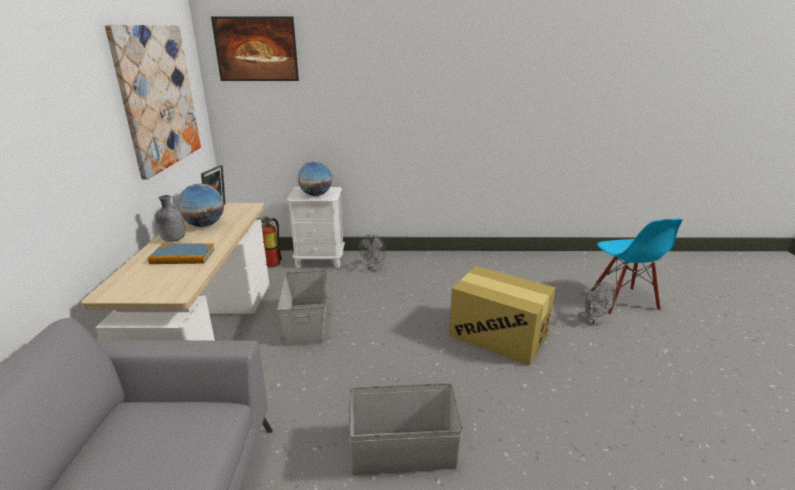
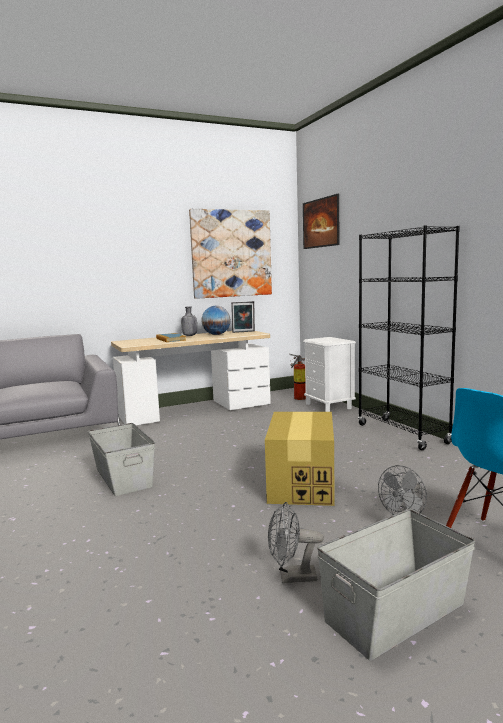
camera: 65 degrees right, 15 degrees down
grey storage box [277,270,327,346] -> grey storage box moved to [317,509,475,661]
globe [298,161,332,196] -> none
grey fan [359,234,386,272] -> grey fan moved to [268,502,324,583]
none -> black bookcase [358,225,460,450]

